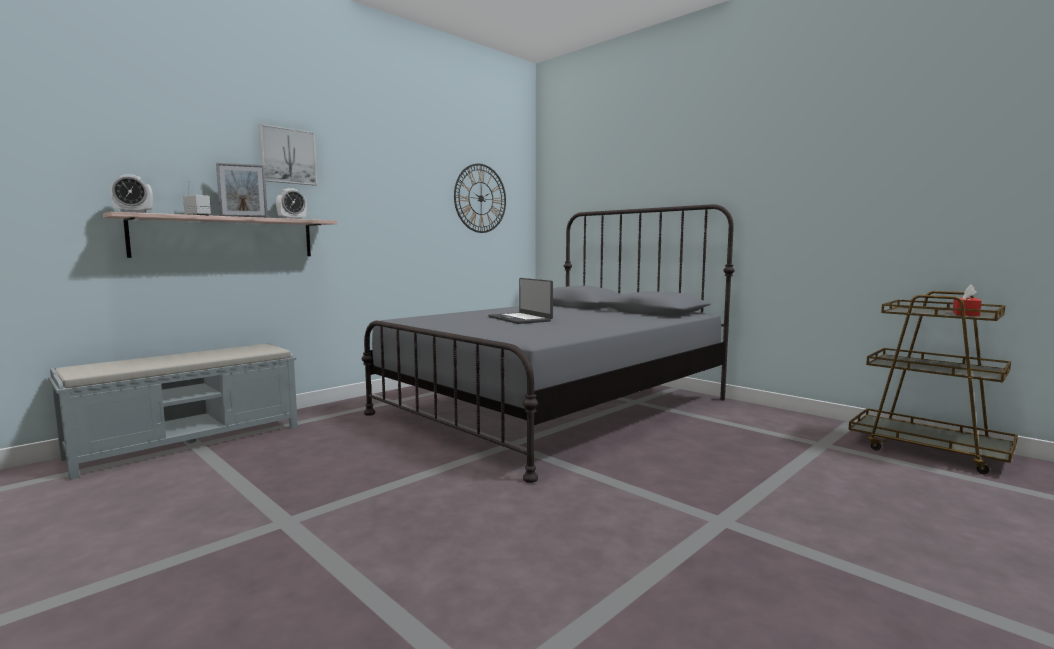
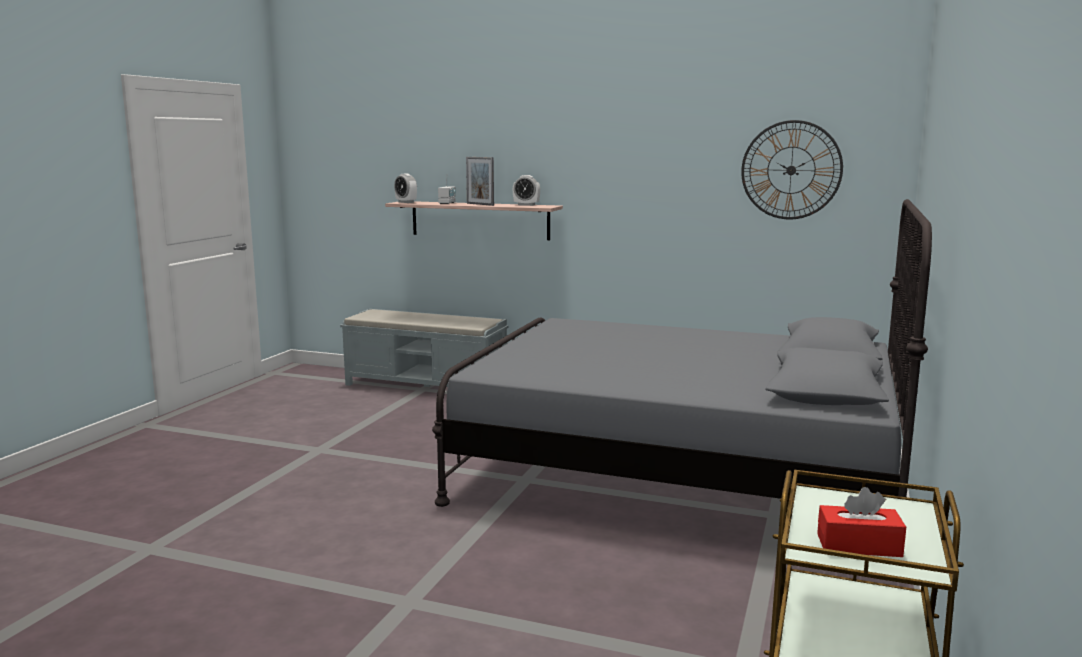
camera: 65 degrees right, 5 degrees up
picture [258,124,317,186] -> none
laptop [488,278,553,324] -> none

